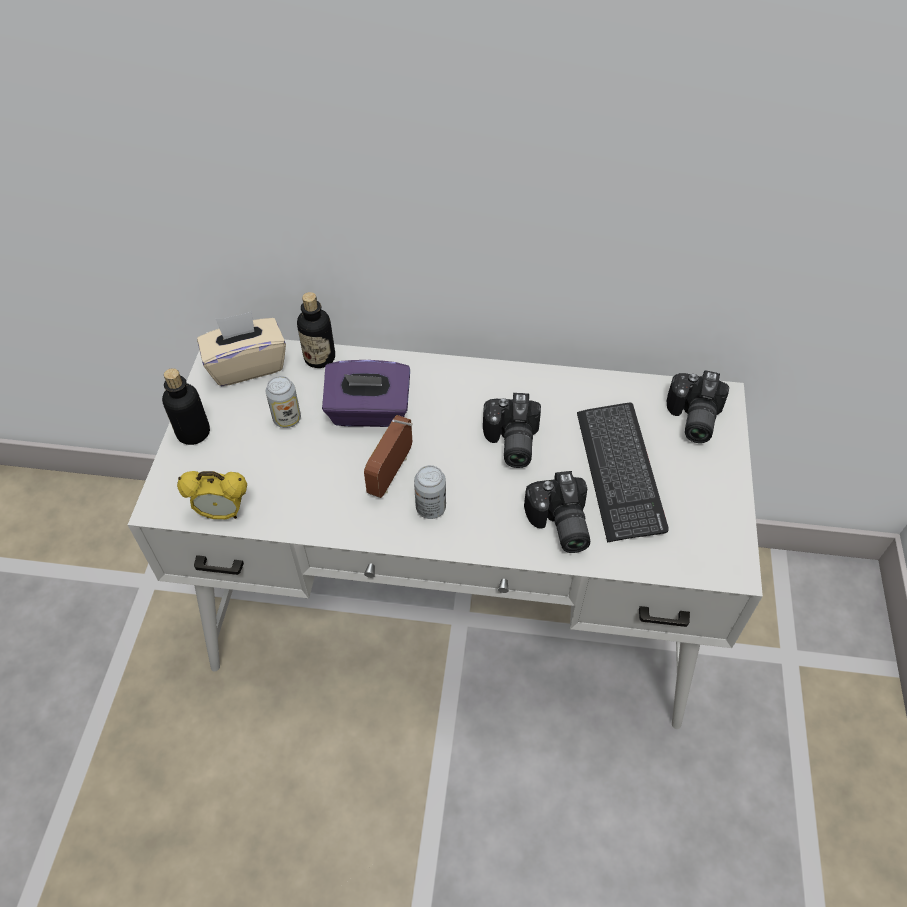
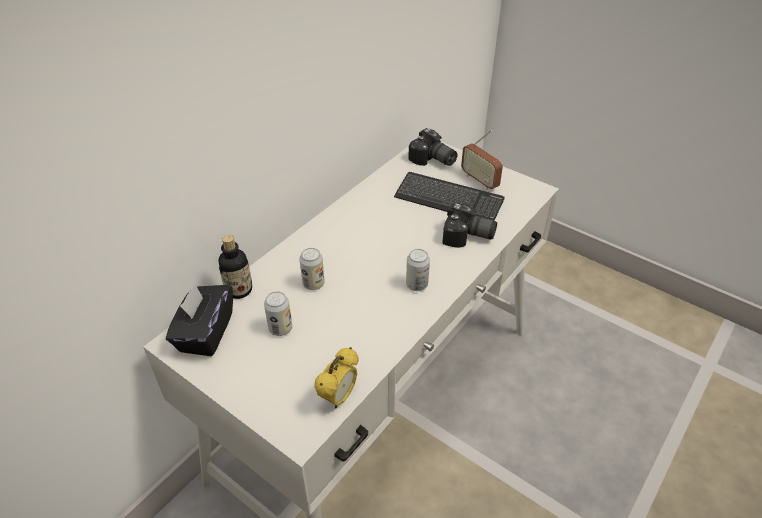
camera: 60 degrees left, 10 degrees down
bottle [162,368,210,445] -> none
beige tissue box [197,312,286,386] -> black tissue box [166,283,233,356]
purple tissue box [322,360,410,427] -> can [299,248,325,290]
radio [364,415,412,498] -> radio moved to [461,130,503,190]
camera [483,393,541,468] -> none

